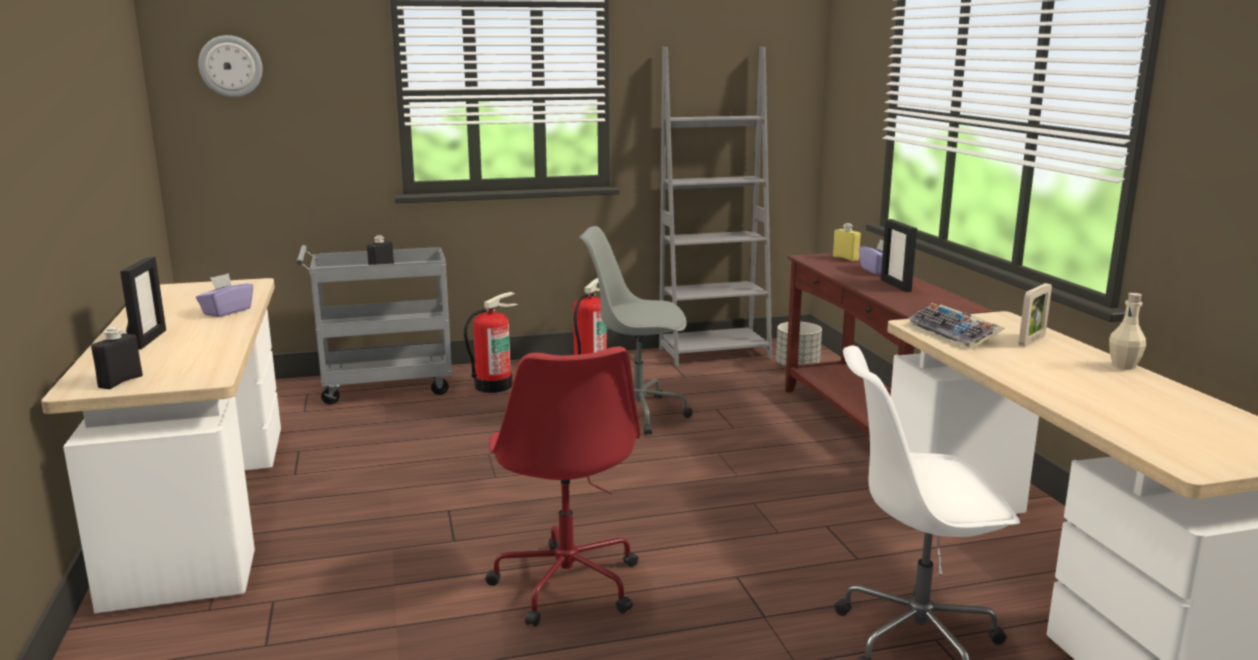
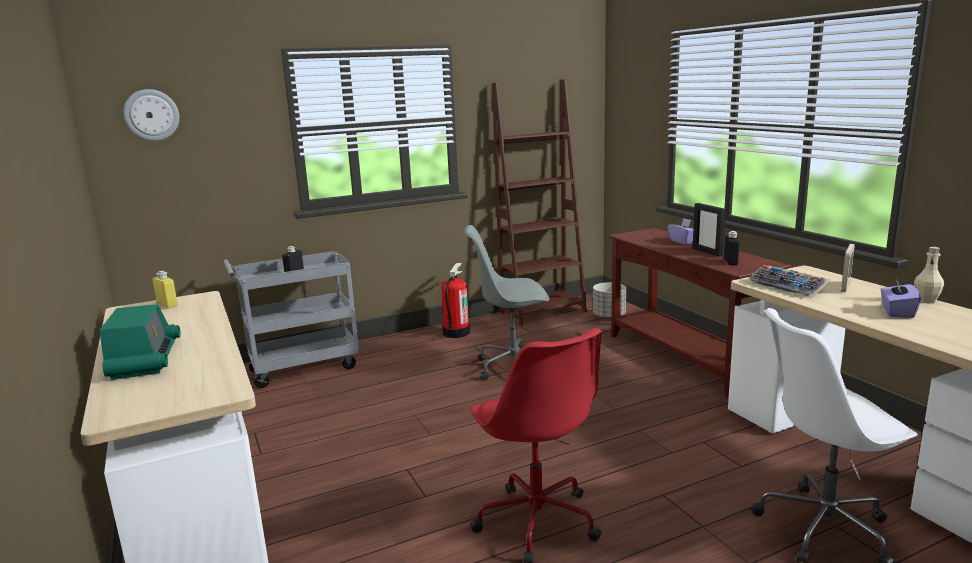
camera: 10 degrees left, 0 degrees up
black bottle [91,327,143,389] -> black bottle moved to [724,231,740,265]
picture frame [120,257,166,349] -> radio [99,304,181,380]
purple tissue box [196,273,253,317] -> purple tissue box moved to [880,279,921,318]
fire extinguisher [464,292,518,393] -> none
grey bookcase [659,47,772,367] -> brown bookcase [492,79,587,326]
yellow bottle [833,223,861,261] -> yellow bottle moved to [152,271,178,308]

